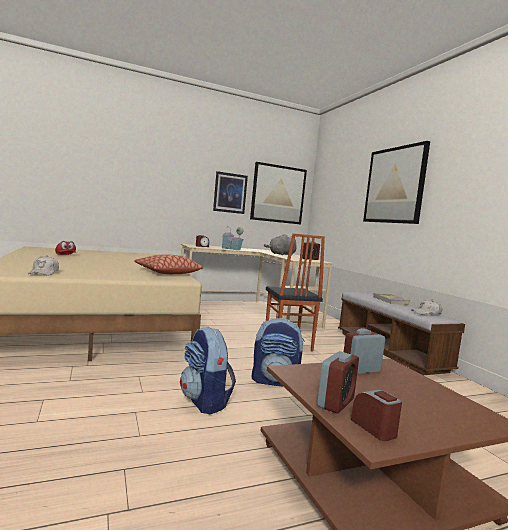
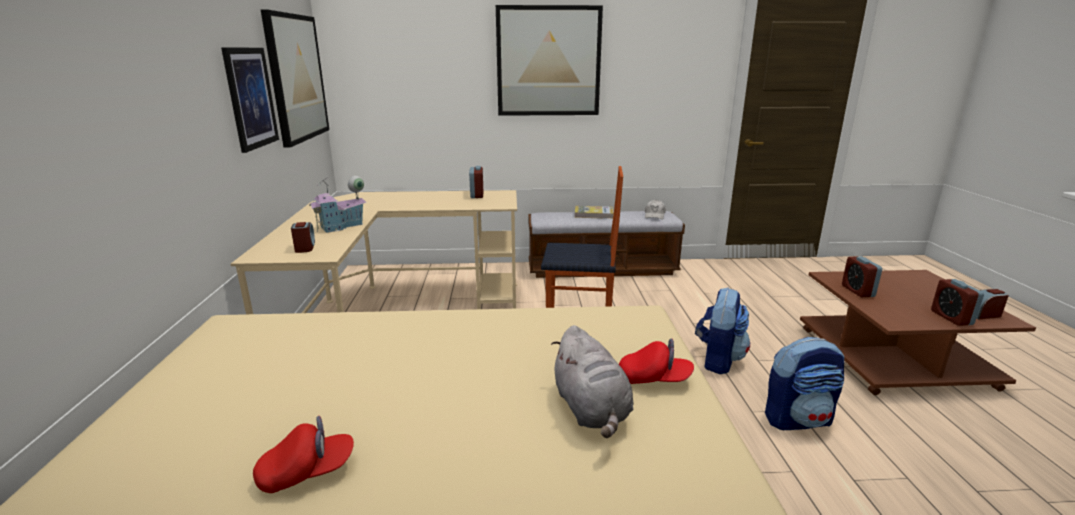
camera: 70 degrees left, 15 degrees up
white cap [28,255,59,276] -> none
pillow [134,255,203,274] -> none
grey plush toy [264,234,297,255] -> grey plush toy moved to [551,325,633,438]
alarm clock [317,351,359,413] -> alarm clock turned 150 degrees counterclockwise [931,279,984,326]
none -> red cap [619,338,694,384]

